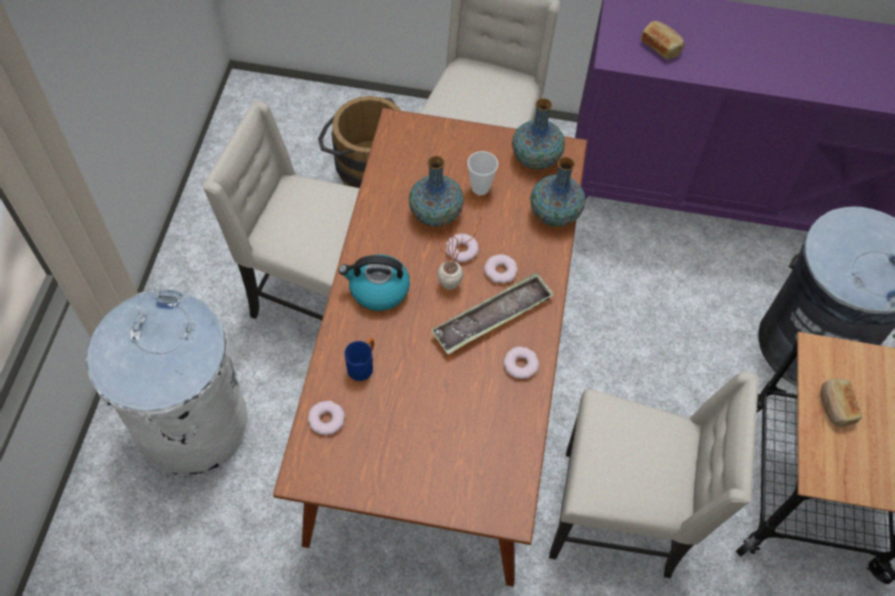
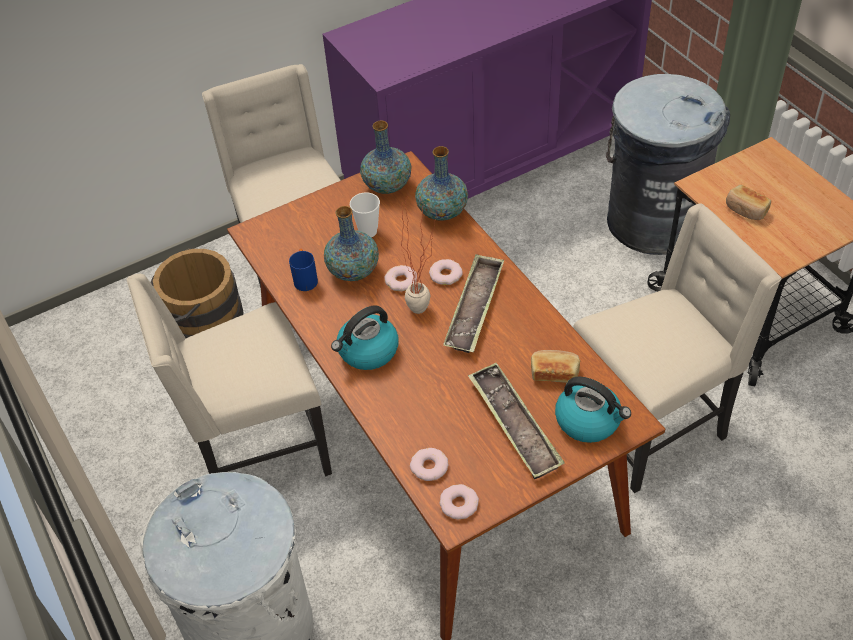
camera: 35 degrees left, 10 degrees down
blue mug [344,338,374,381] -> blue mug moved to [289,249,318,291]
donut [503,346,539,379] -> donut moved to [440,484,479,519]
bread [641,21,684,59] -> bread moved to [531,350,580,383]
none -> tray [468,363,564,479]
none -> kettle [555,377,631,443]

